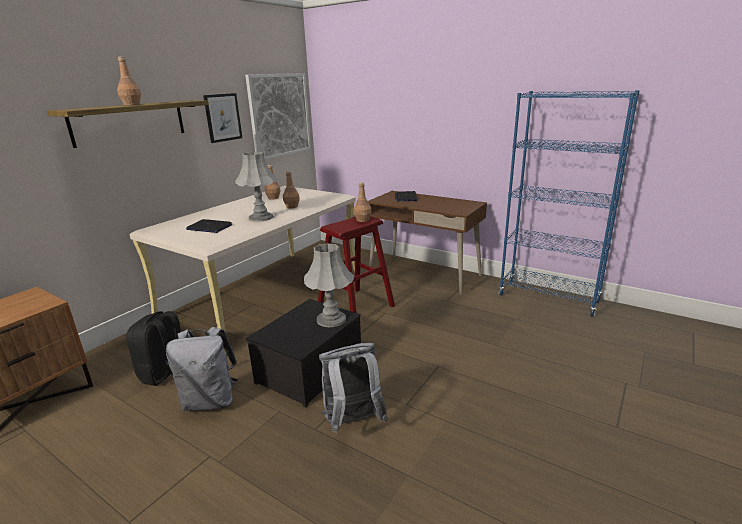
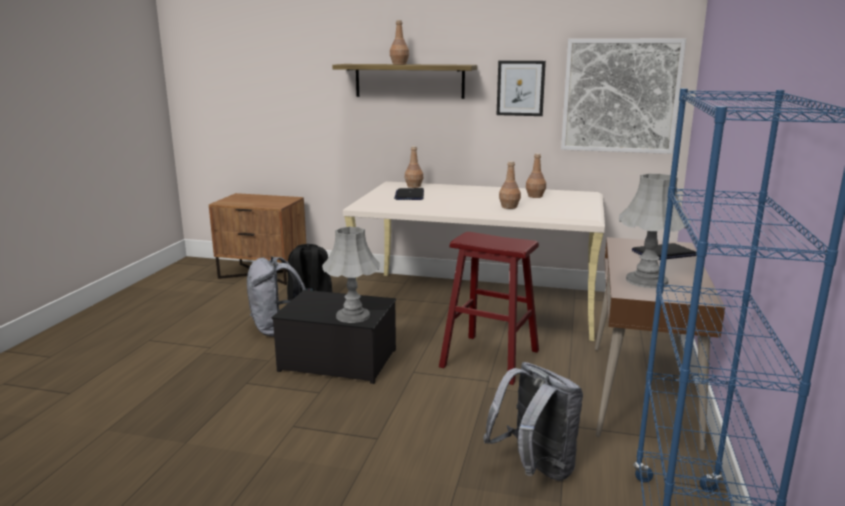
camera: 70 degrees right, 5 degrees down
grey table lamp [236,152,277,222] -> grey table lamp moved to [619,174,691,288]
grey backpack [319,343,388,433] -> grey backpack moved to [483,362,583,481]
brown bottle [354,182,371,222] -> brown bottle moved to [405,146,423,188]

